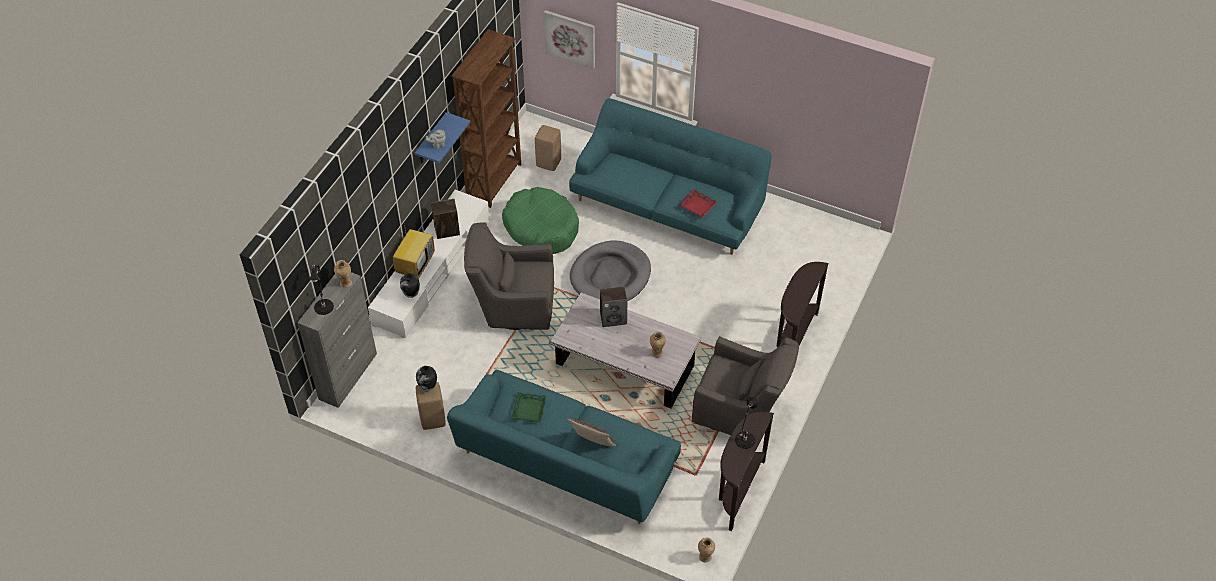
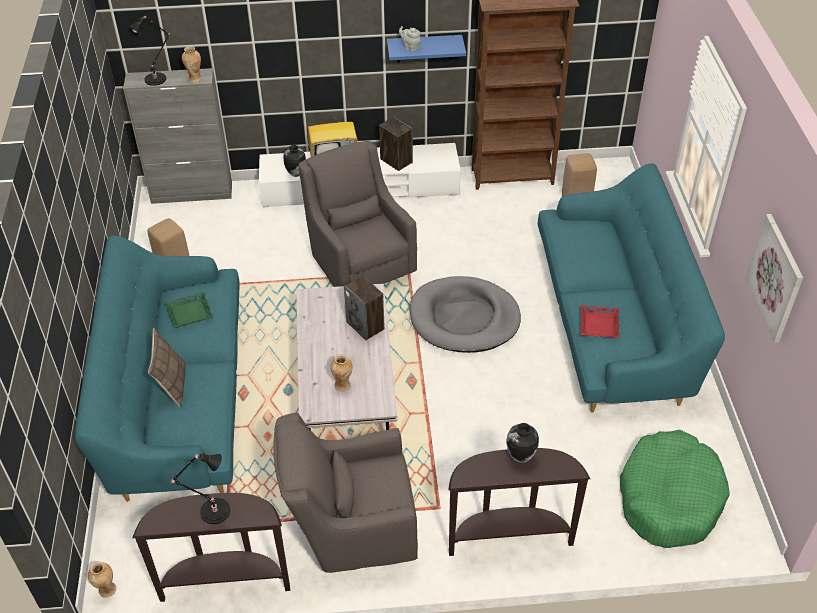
camera: 60 degrees right, 5 degrees down
vase [416,366,437,391] -> vase moved to [506,423,539,463]
green dog bed [502,187,579,254] -> green dog bed moved to [620,430,730,548]
picture [544,10,595,69] -> picture moved to [746,214,803,343]
grey armchair [692,336,799,435] -> grey armchair turned 90 degrees clockwise [273,413,418,573]

